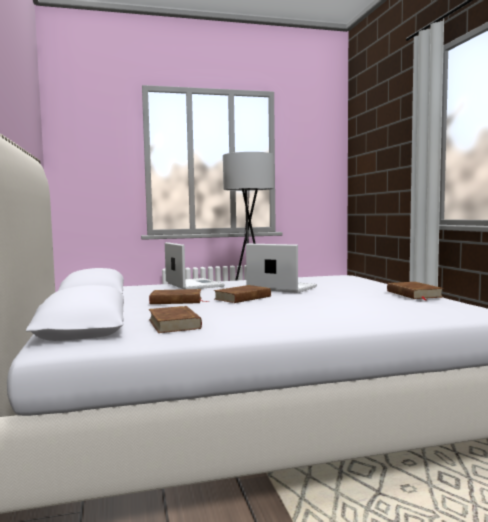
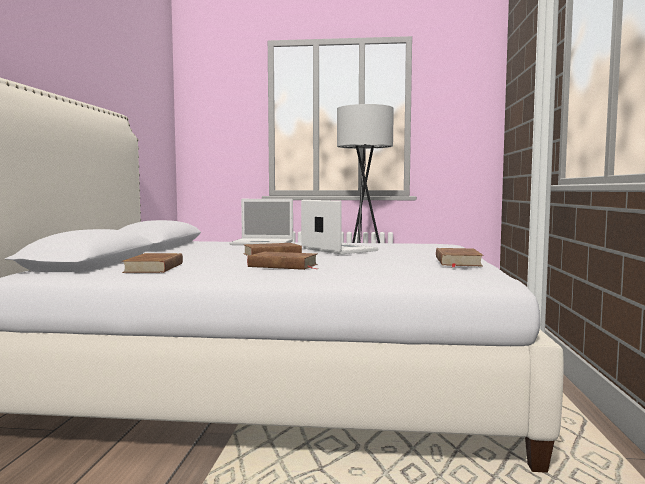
camera: 20 degrees right, 0 degrees up
brown book [149,289,210,304] -> brown book moved to [247,252,317,270]
laptop [165,242,224,289] -> laptop turned 105 degrees clockwise [230,199,293,245]

